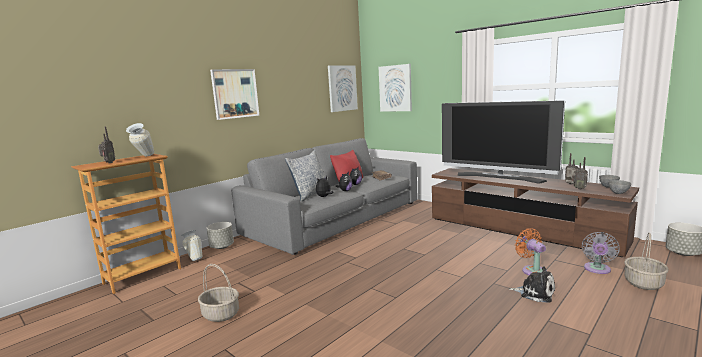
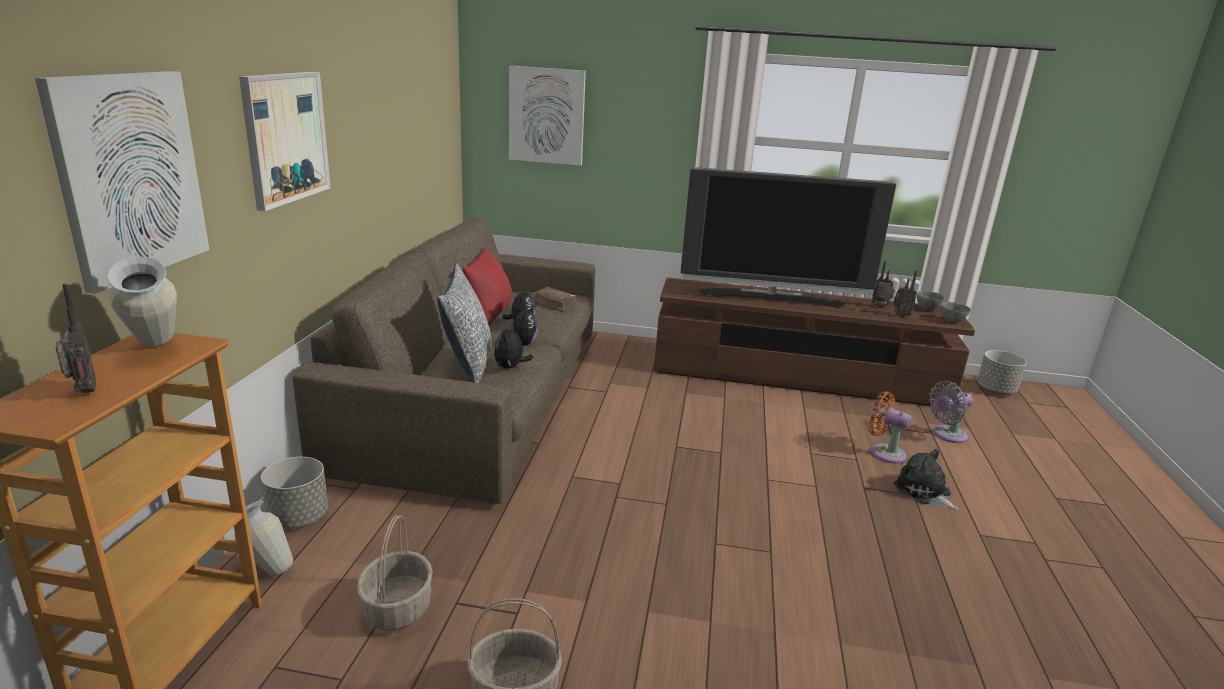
camera: 35 degrees left, 10 degrees up
grey sofa [231,138,417,255] -> brown sofa [292,217,595,504]
picture [328,65,358,112] -> picture moved to [35,71,209,294]
plush toy [509,266,555,303] -> plush toy turned 120 degrees counterclockwise [894,449,959,510]
grey fan [582,232,620,274] -> grey fan turned 75 degrees clockwise [929,381,973,443]
basket [624,233,669,290] -> basket moved to [357,515,433,631]

